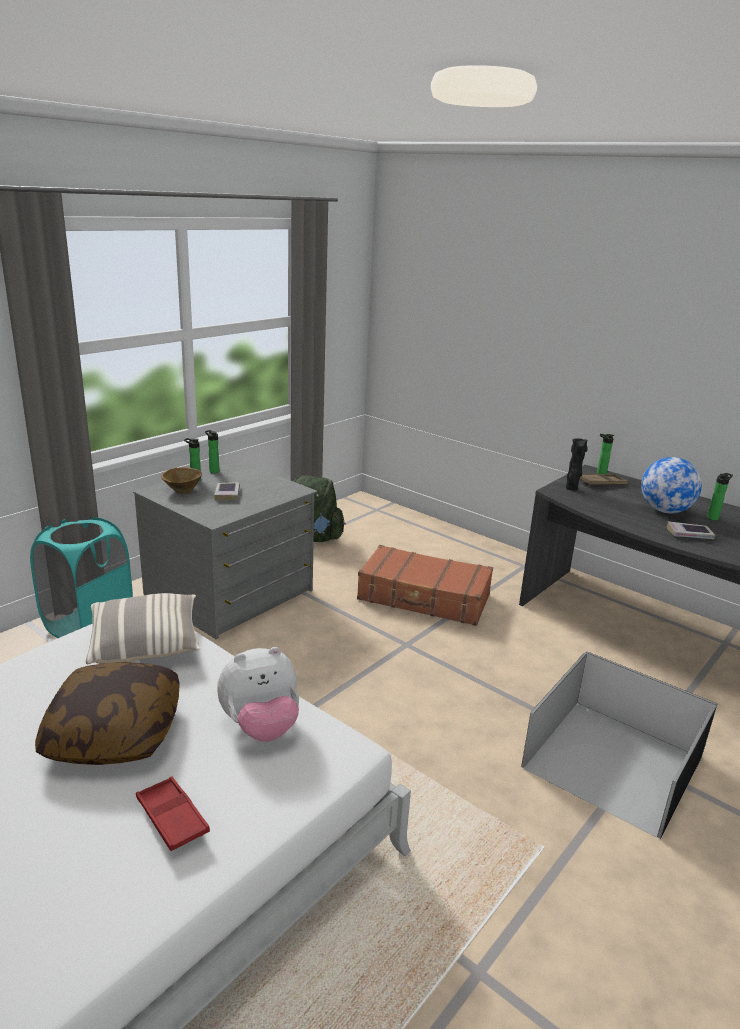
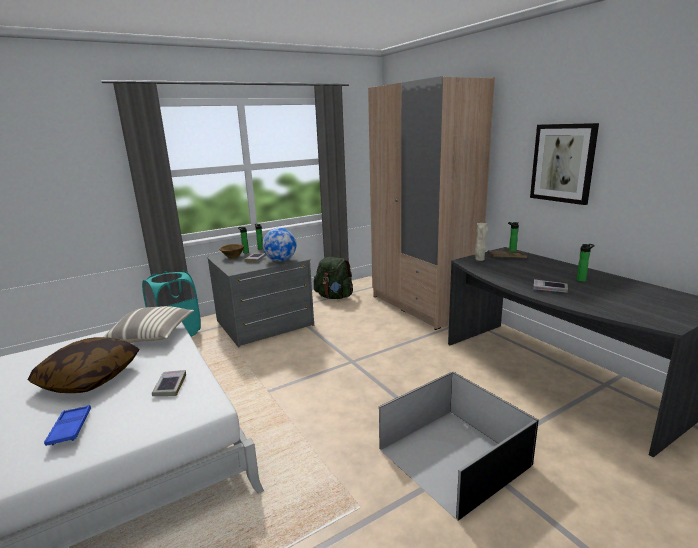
camera: 20 degrees right, 5 degrees down
red tray [136,776,210,851] -> blue tray [44,405,91,446]
plush toy [217,647,299,742] -> book [152,370,186,396]
brown suitcase [357,545,493,626] -> none
black vase [566,438,588,491] -> beige vase [475,223,488,261]
globe [641,457,702,513] -> globe moved to [262,228,296,262]
none -> beige wardrobe [368,76,495,330]
none -> picture [530,123,599,205]

